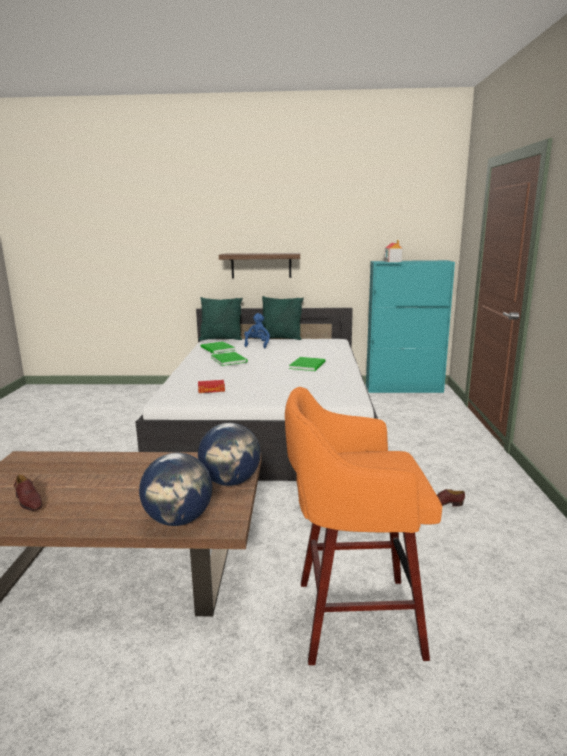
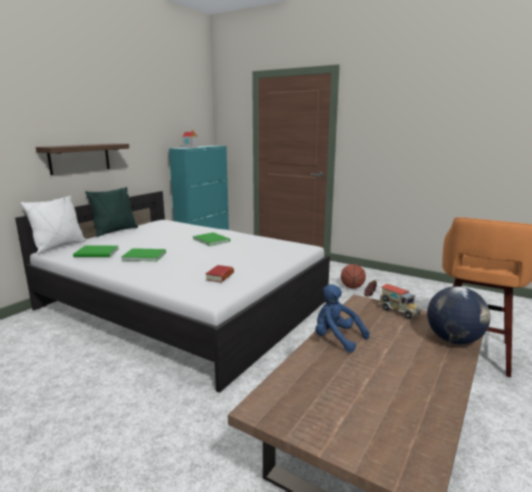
camera: 60 degrees left, 0 degrees up
brown shoe [14,474,42,511] -> none
globe [198,423,260,486] -> toy truck [379,284,423,319]
green pillow [199,297,243,341] -> white pillow [21,195,86,254]
blue plush toy [244,313,270,348] -> blue plush toy moved to [315,284,370,352]
none -> basketball [341,264,366,289]

